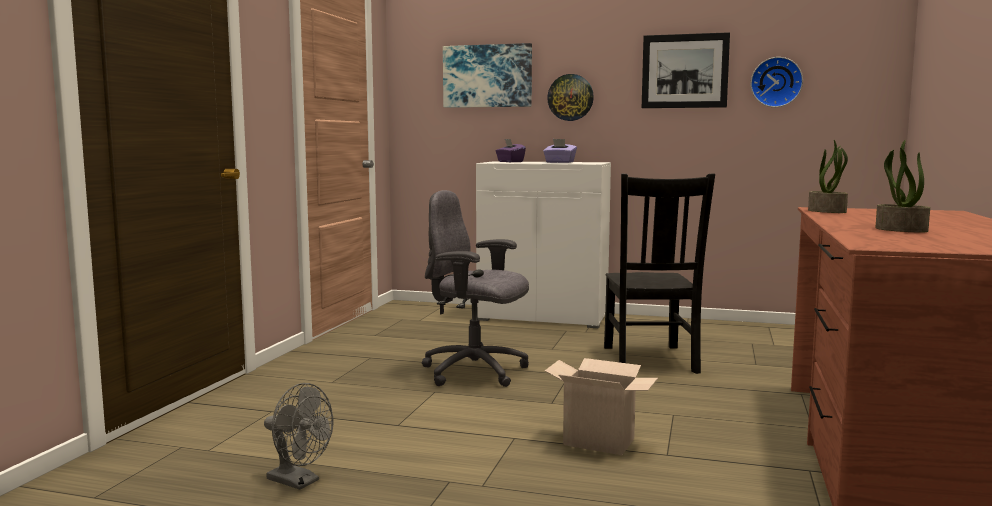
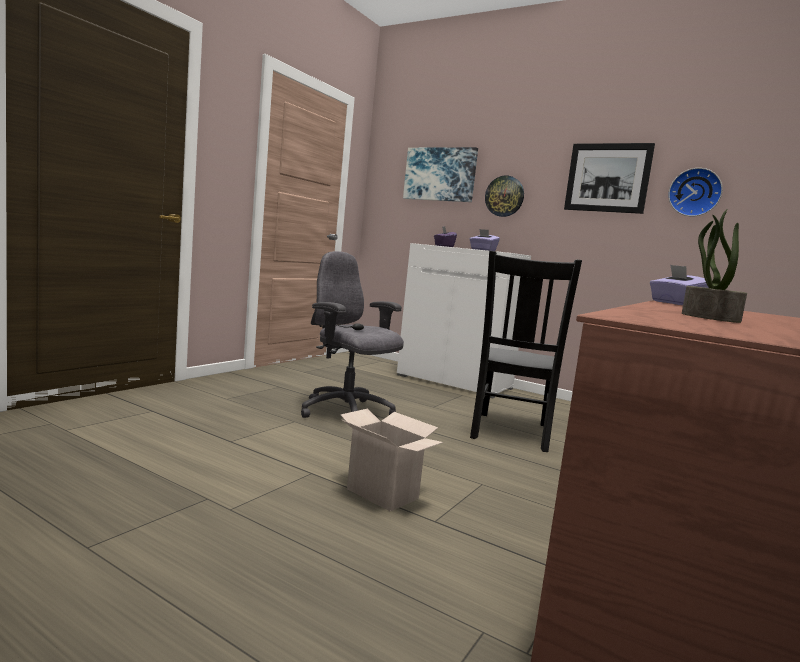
camera: 15 degrees right, 0 degrees up
grey fan [264,383,334,490] -> none
potted plant [808,140,848,213] -> purple tissue box [650,265,709,305]

